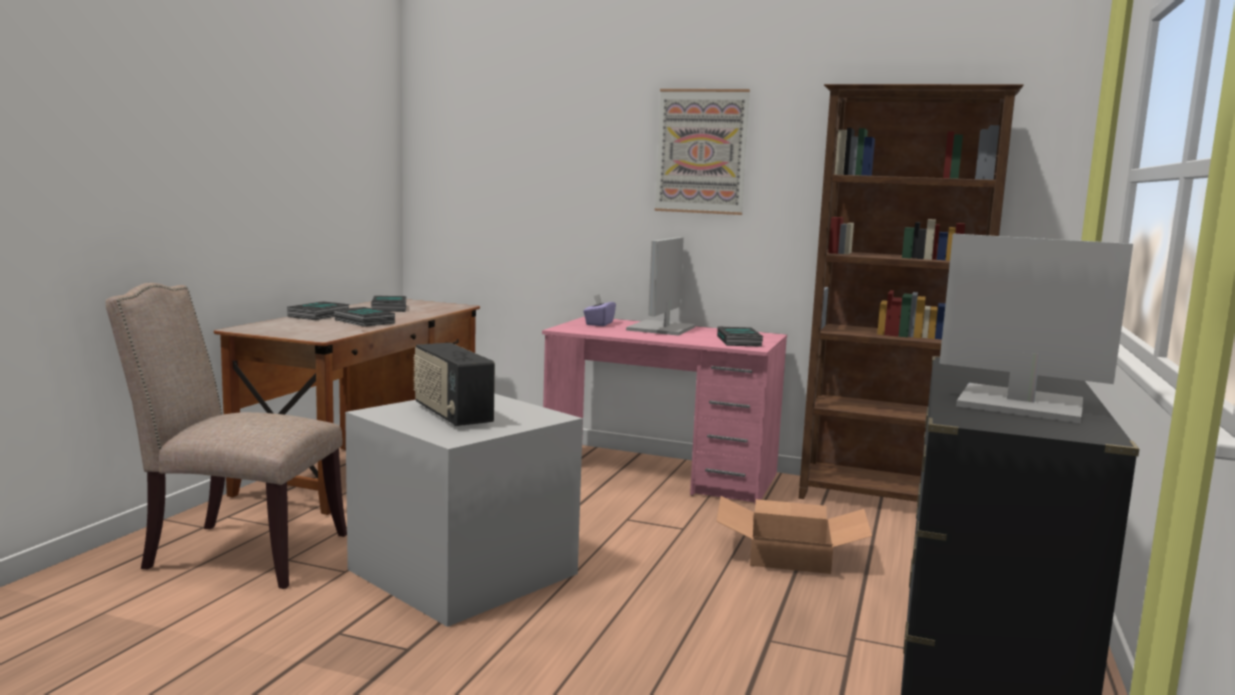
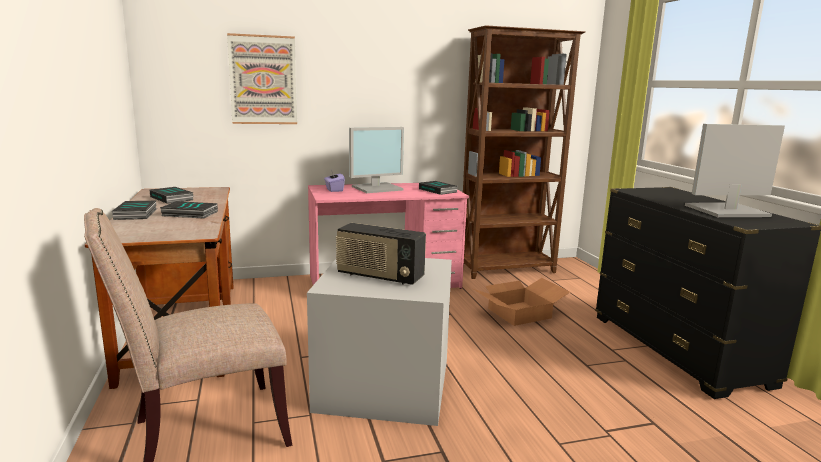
camera: 35 degrees left, 5 degrees up
monitor [626,237,695,336] -> monitor turned 105 degrees counterclockwise [349,127,404,193]
picture [655,89,750,215] -> picture moved to [227,33,297,124]

